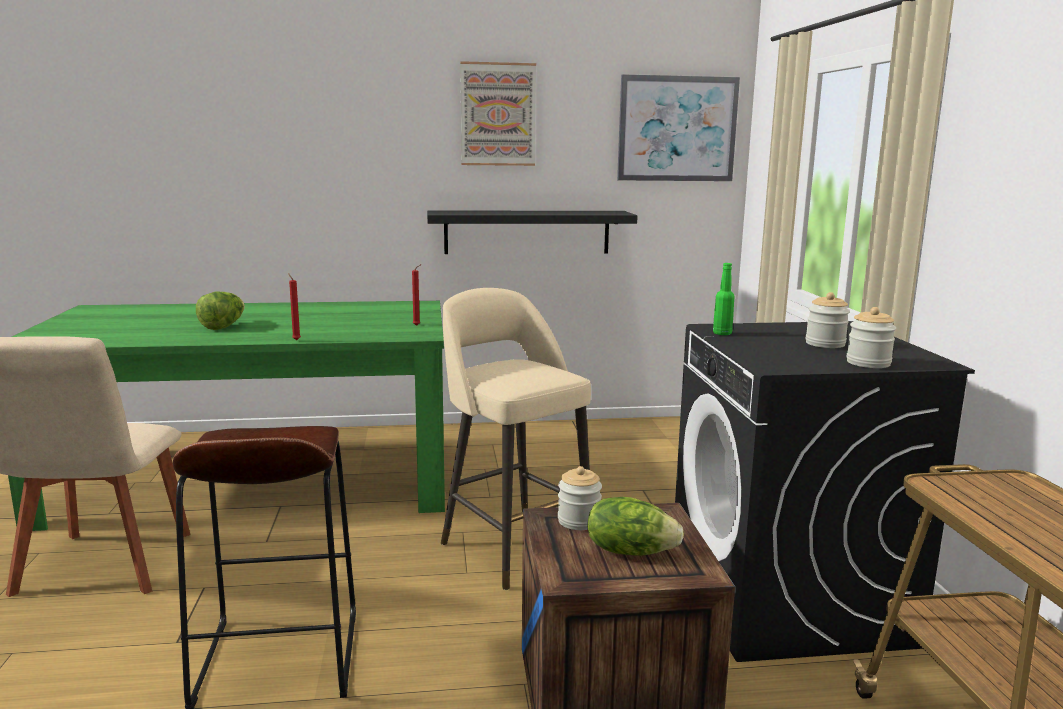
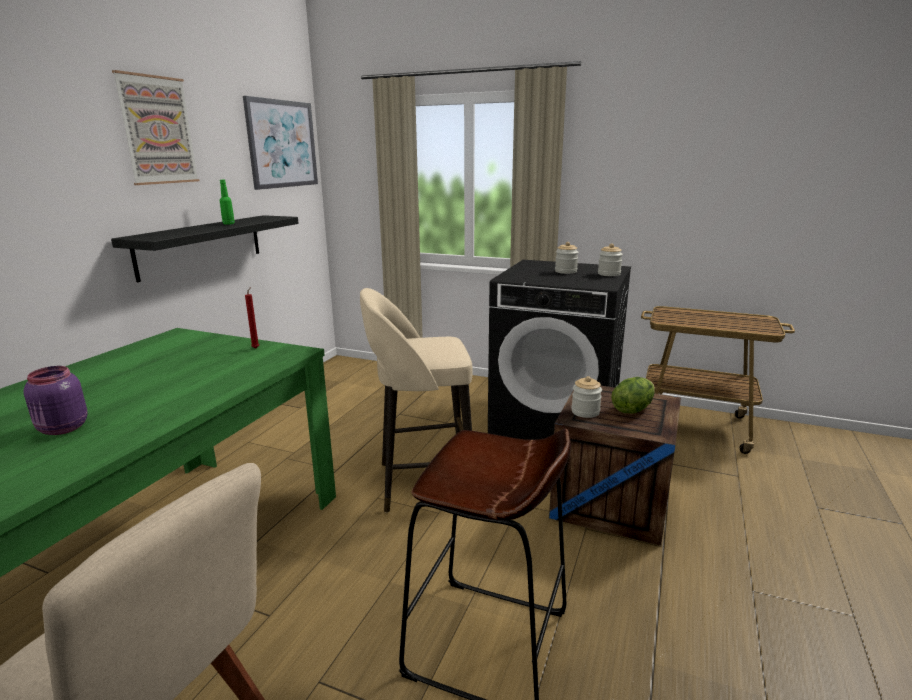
camera: 60 degrees left, 5 degrees up
lettuce [196,292,245,330] -> purple jar [23,366,88,435]
red candle [288,273,301,340] -> none
green bottle [713,263,735,335] -> green bottle moved to [220,180,235,225]

